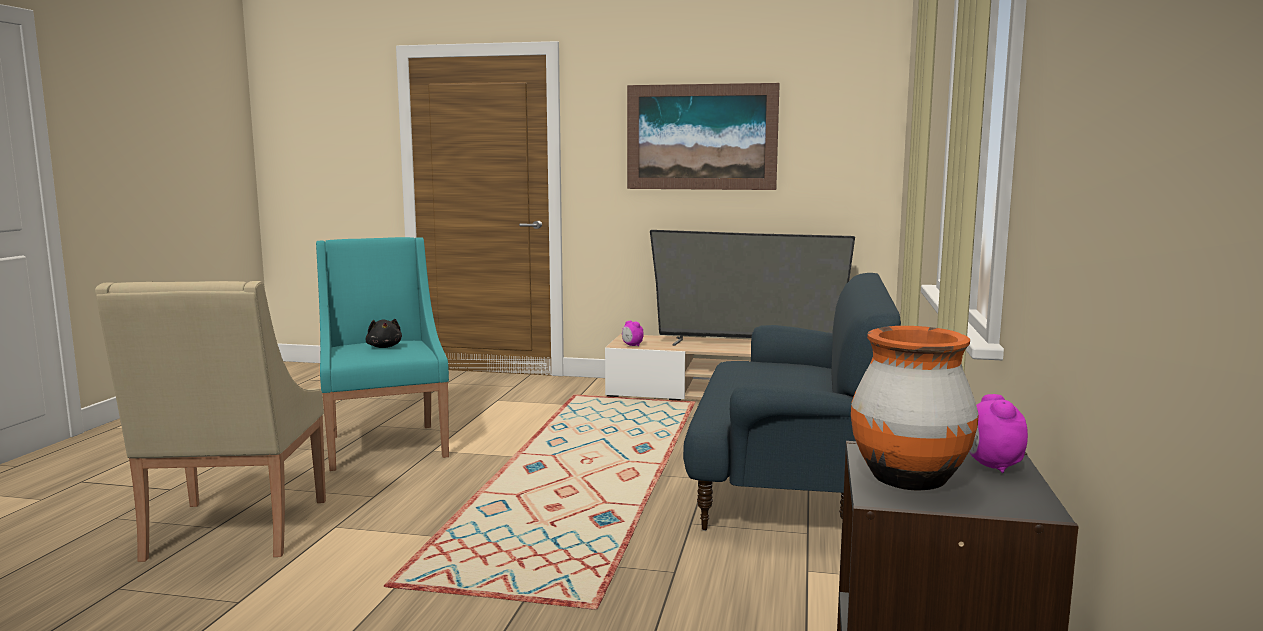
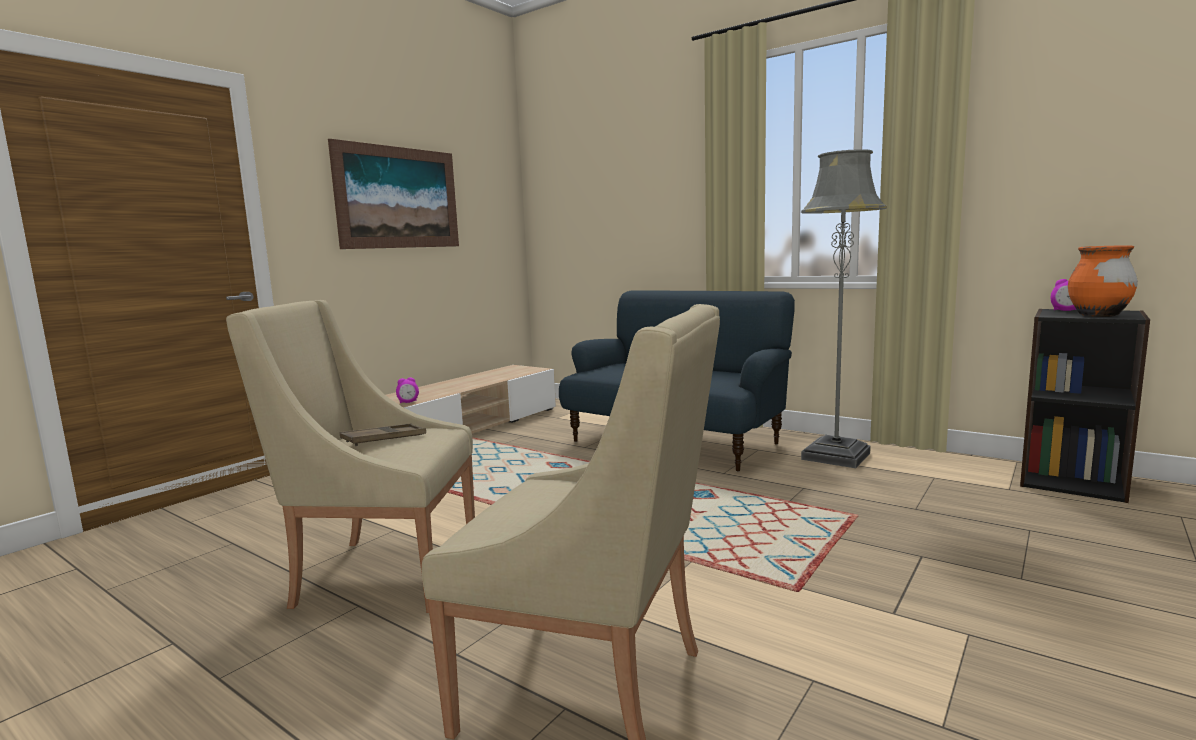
camera: 65 degrees left, 0 degrees up
turquoise armchair [316,237,449,471] -> beige armchair [226,300,475,613]
black plush toy [365,319,402,348] -> brown tray [340,423,426,446]
television [650,230,855,346] -> none
none -> grey floor lamp [801,149,887,468]

